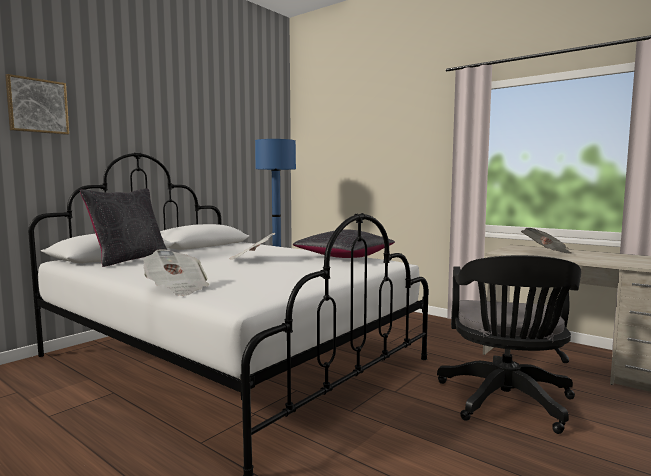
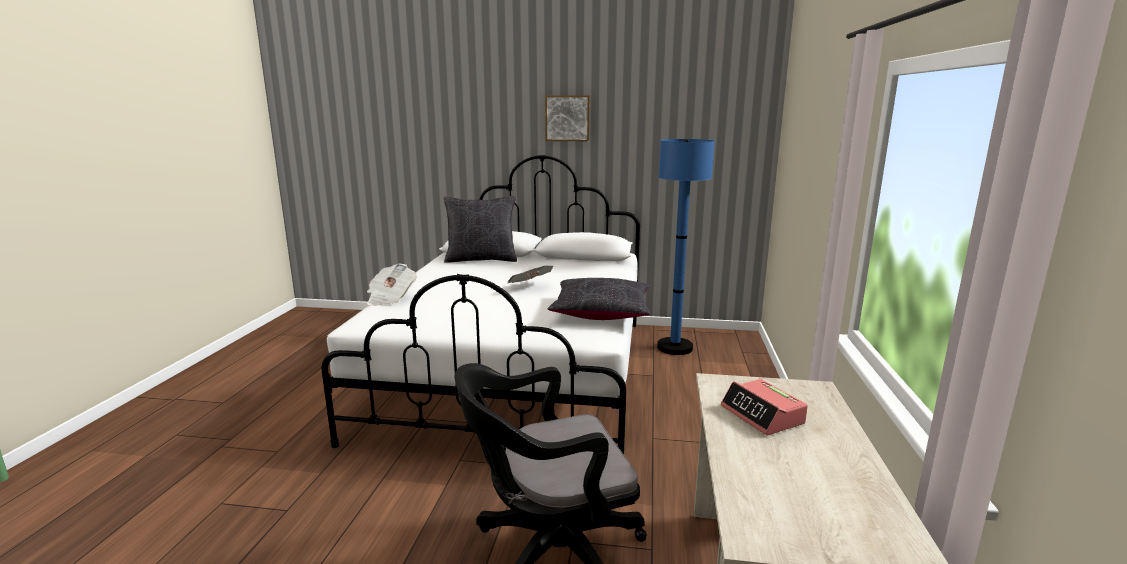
camera: 60 degrees right, 10 degrees up
picture [5,74,69,135] -> picture moved to [545,95,590,141]
newspaper [521,228,572,253] -> alarm clock [721,379,808,435]

